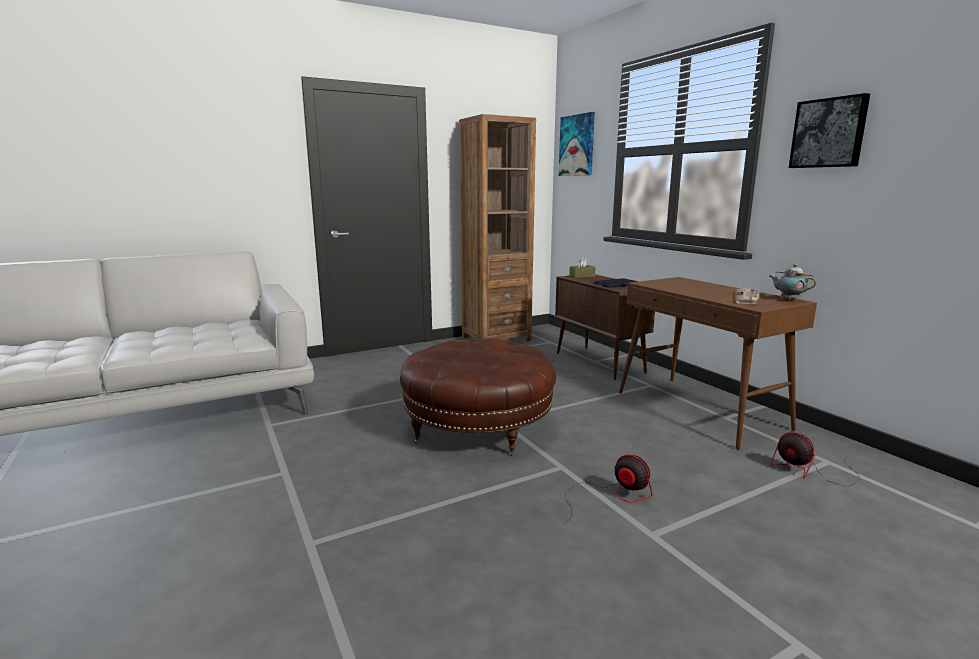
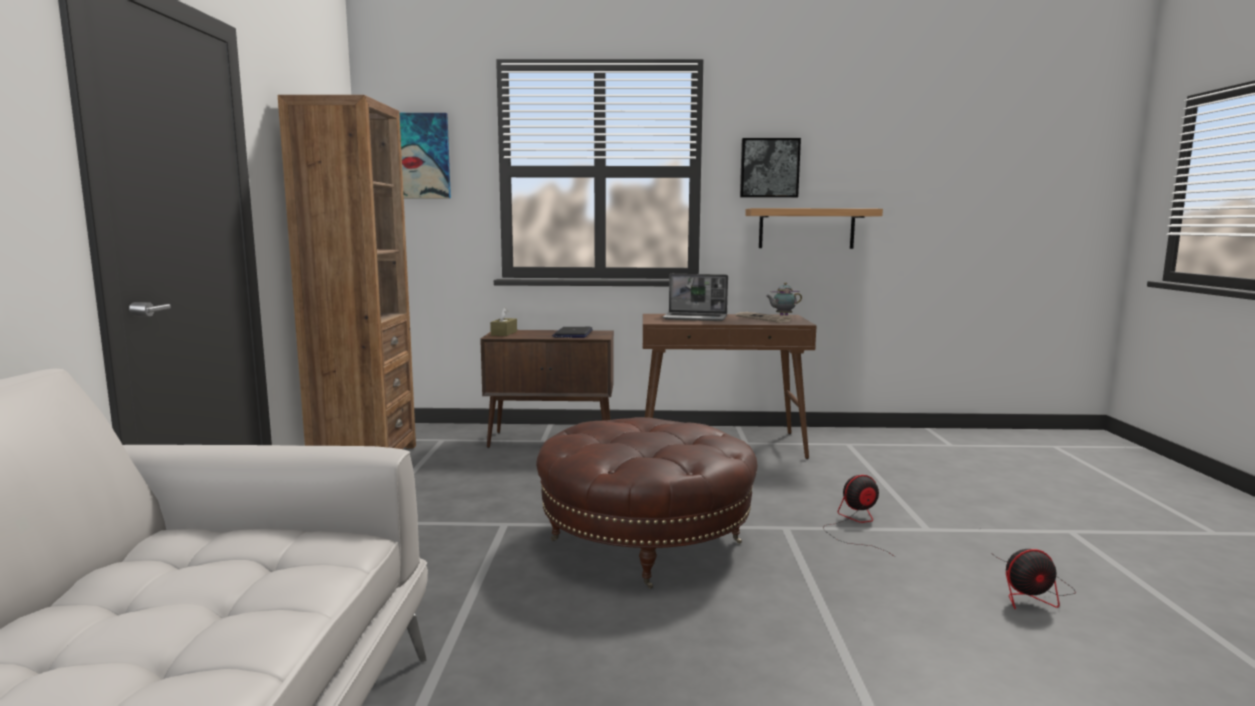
camera: 60 degrees left, 5 degrees down
fan [771,432,860,486] -> fan moved to [990,549,1076,609]
none -> laptop [663,274,728,321]
none -> shelf [745,208,883,249]

